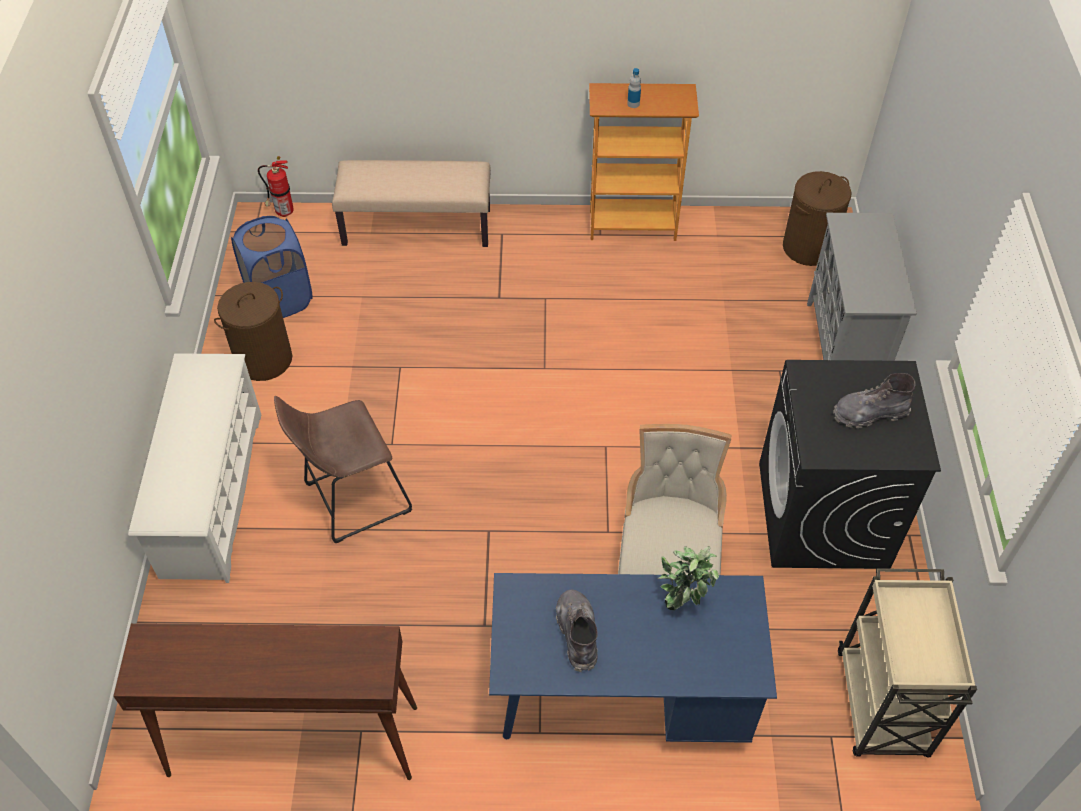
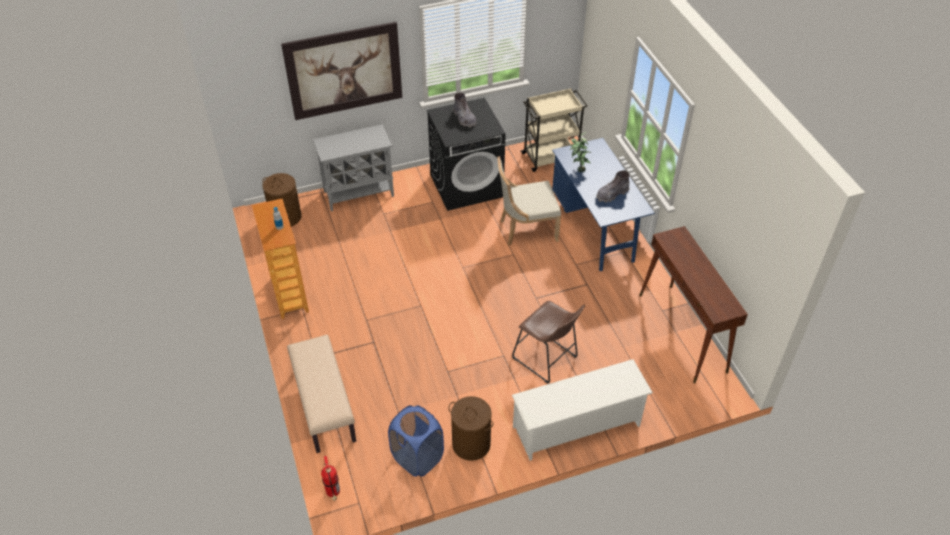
camera: 110 degrees left, 5 degrees down
none -> picture [281,22,402,120]

